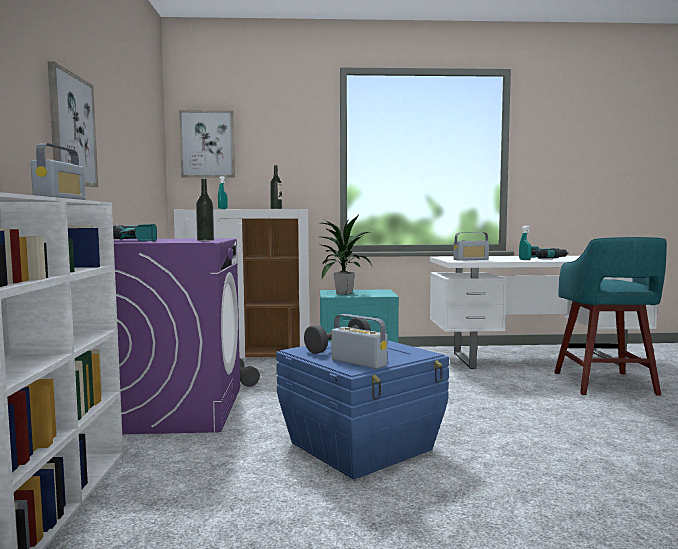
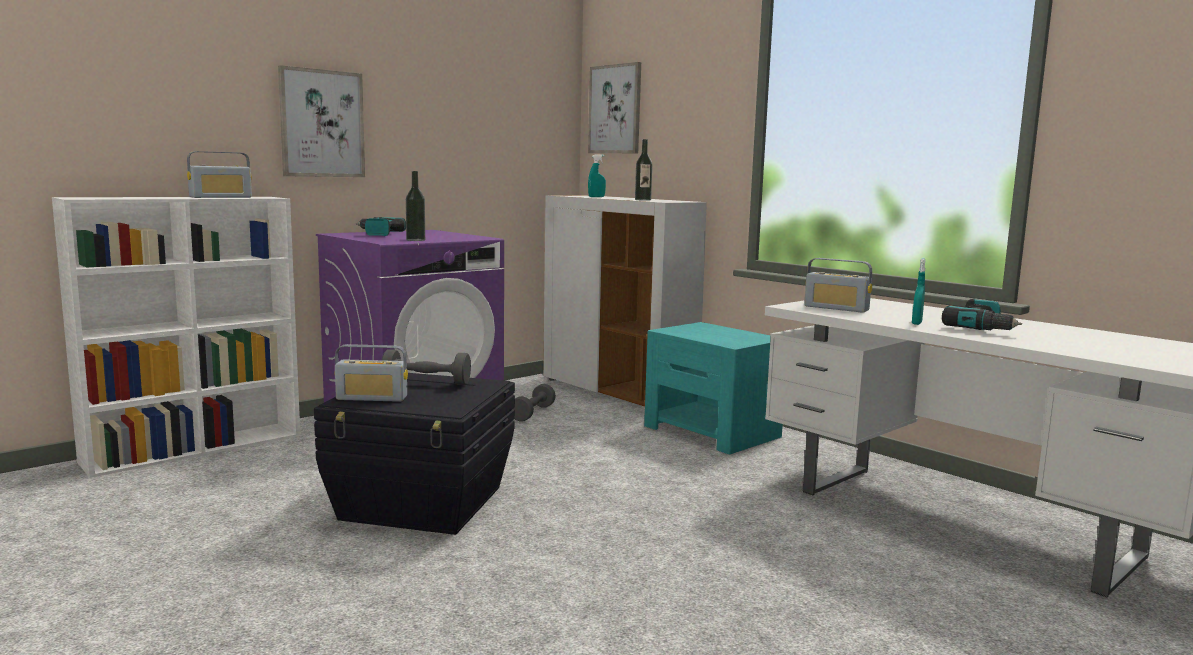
camera: 50 degrees right, 5 degrees up
blue storage box [276,340,449,480] -> black storage box [314,373,515,535]
potted plant [318,214,373,294] -> none
radio [331,314,387,369] -> radio turned 90 degrees clockwise [335,344,408,402]
turquoise stool [554,237,667,396] -> none

